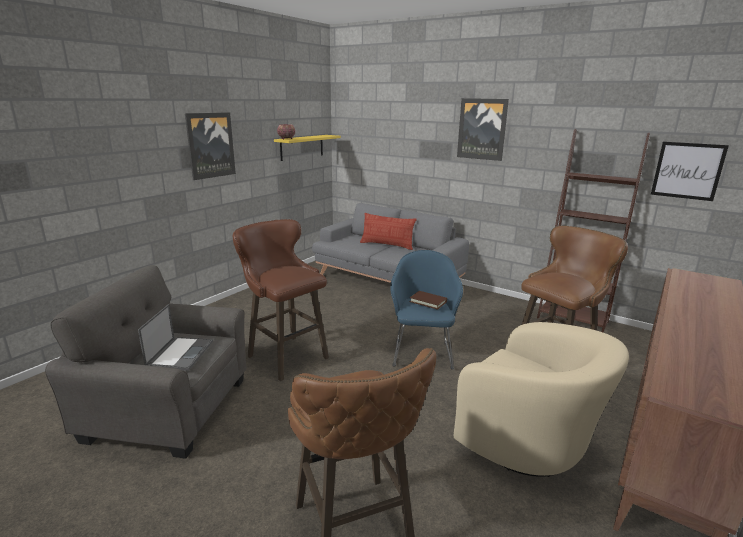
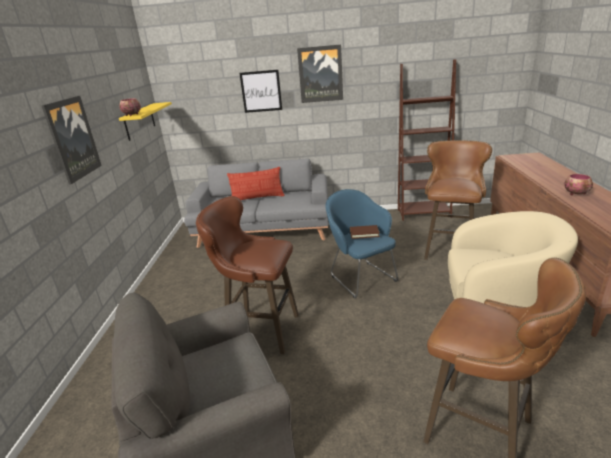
camera: 30 degrees left, 5 degrees up
laptop [138,304,213,371] -> none
picture [651,142,729,201] -> picture moved to [240,70,282,113]
none -> bowl [564,174,593,195]

